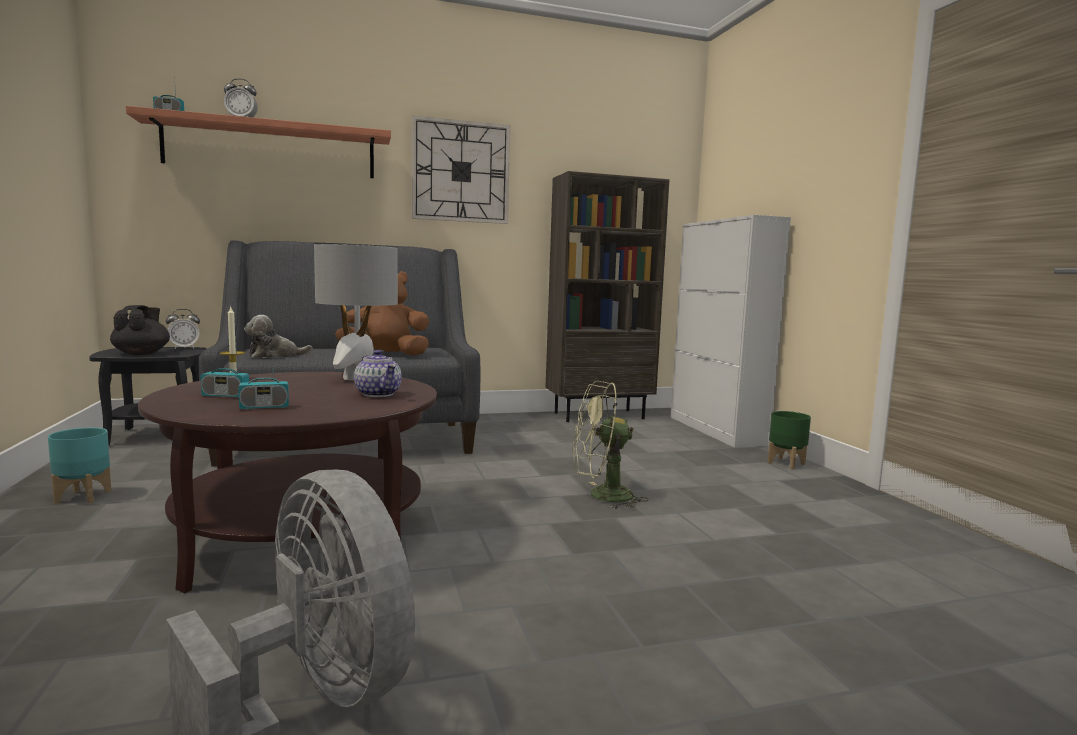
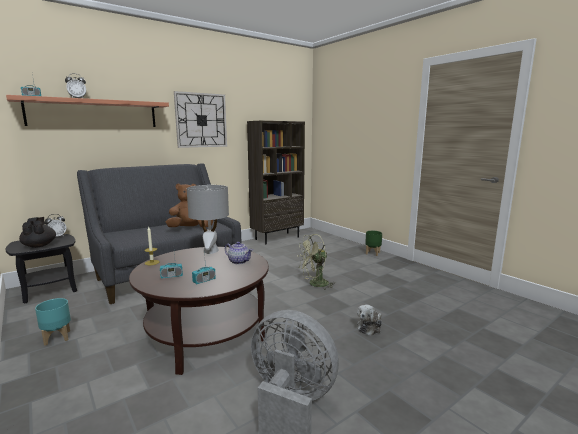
camera: 20 degrees left, 5 degrees up
plush toy [244,315,312,358] -> plush toy moved to [357,305,382,336]
white cabinet [671,215,791,448] -> none

